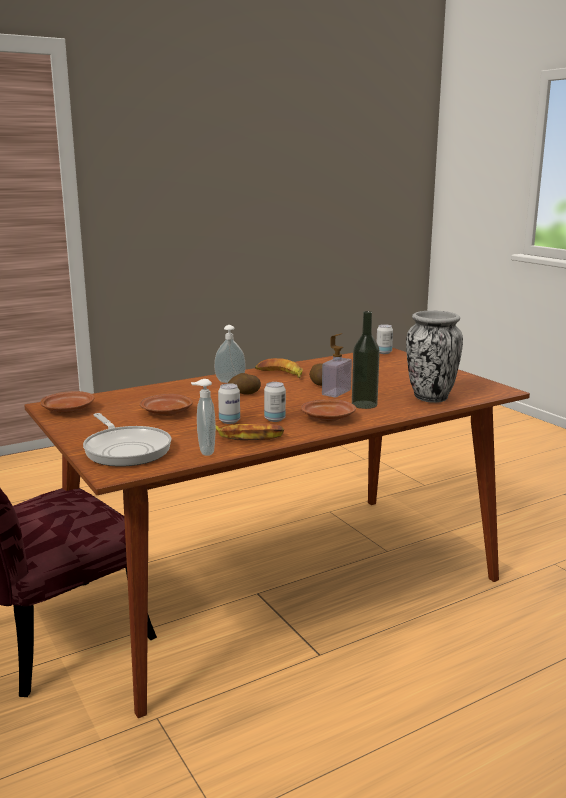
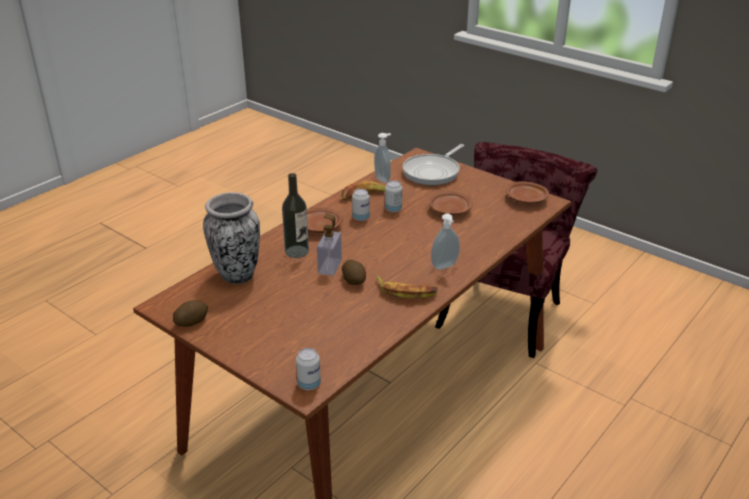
camera: 160 degrees right, 15 degrees up
frying pan [83,413,171,467] -> frying pan turned 90 degrees counterclockwise [402,144,464,185]
potato [228,373,261,395] -> potato moved to [173,300,208,327]

